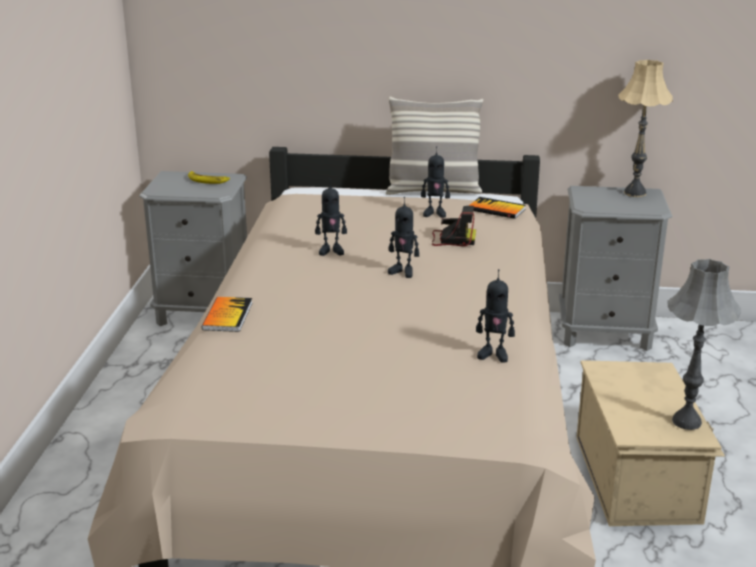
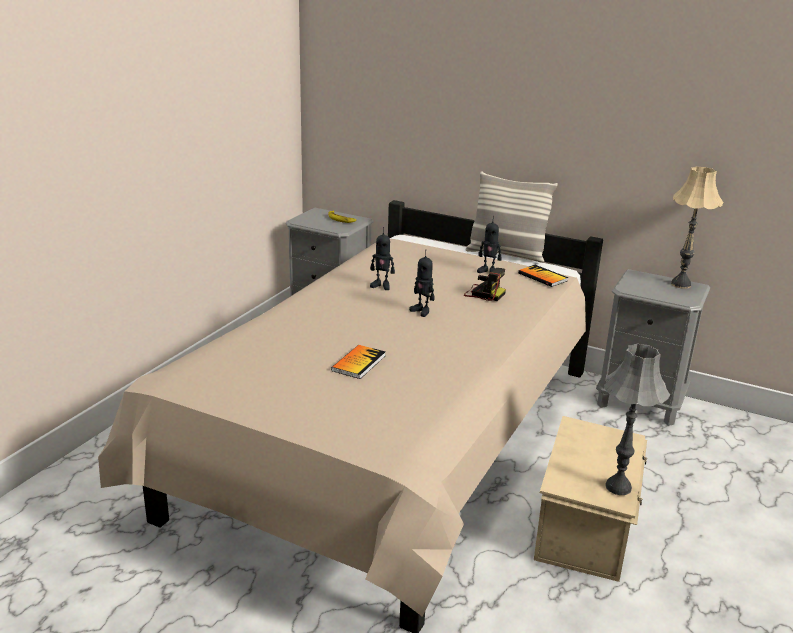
camera: 20 degrees right, 0 degrees up
book [202,297,252,332] -> book moved to [331,345,386,379]
toy robot [476,269,515,363] -> none

